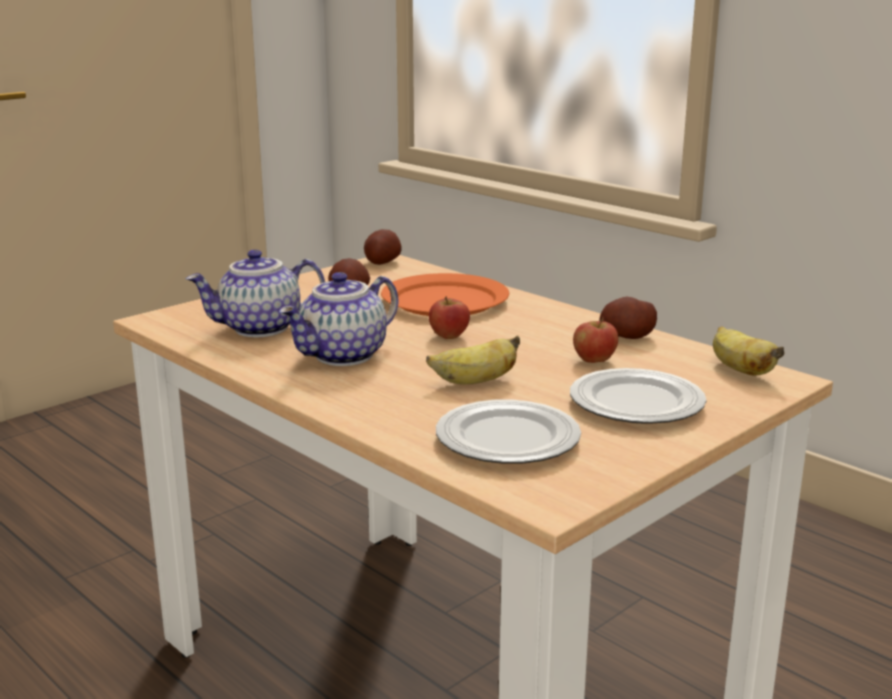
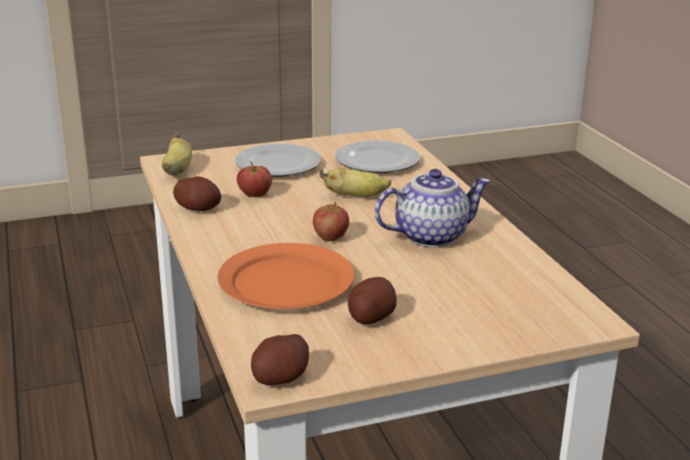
camera: 155 degrees left, 5 degrees up
teapot [186,250,325,337] -> none

